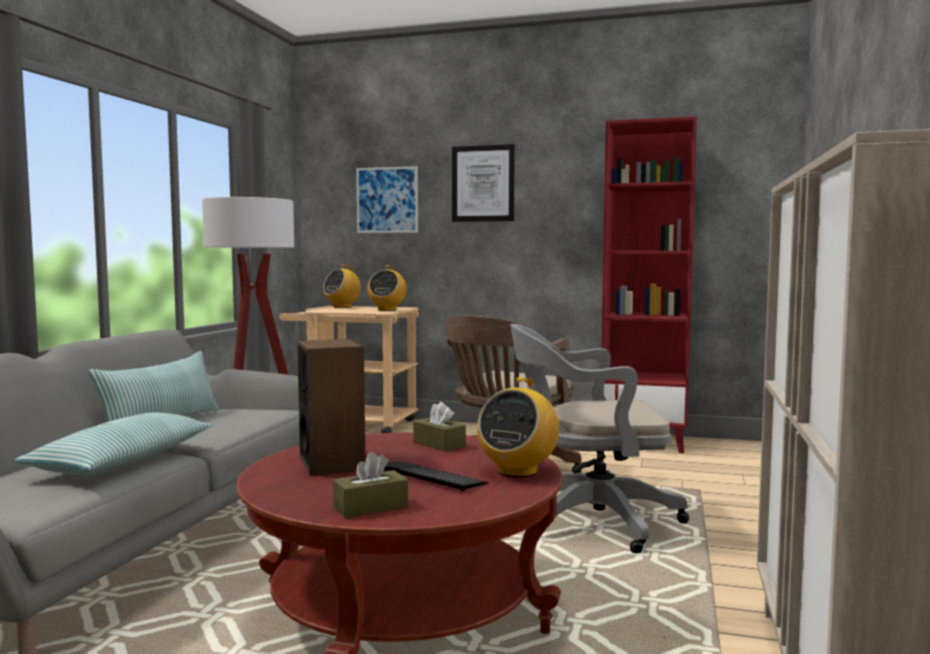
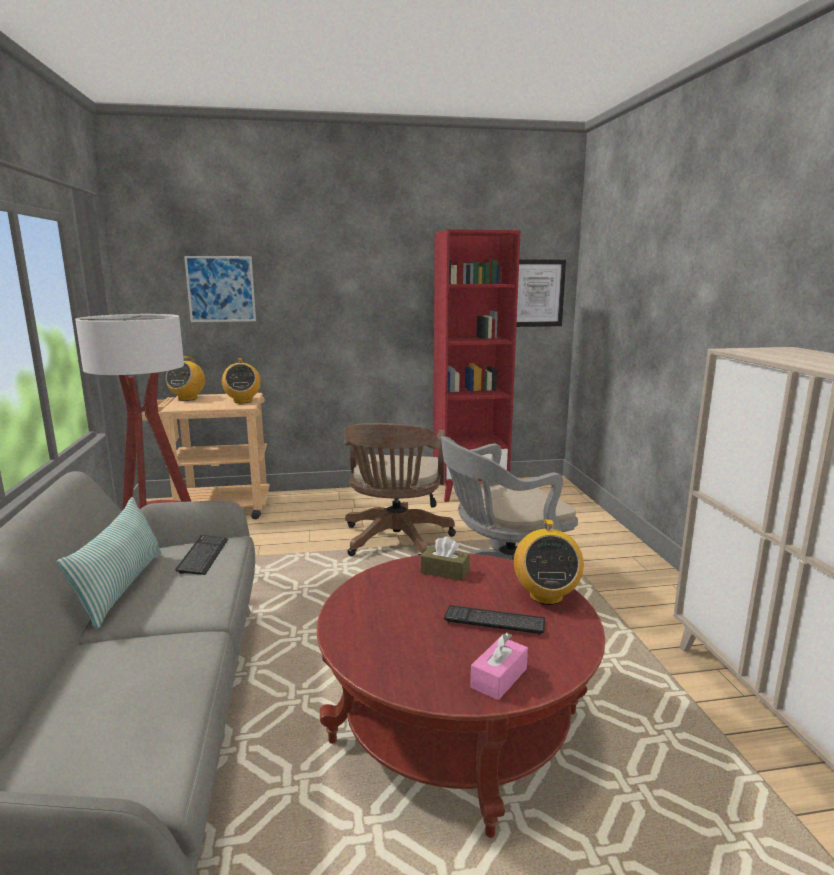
camera: 25 degrees left, 10 degrees up
pillow [14,413,212,476] -> none
speaker [297,339,365,476] -> none
brown tissue box [333,452,408,518] -> pink tissue box [470,632,528,700]
picture [452,144,515,222] -> picture moved to [516,260,566,327]
none -> keyboard [175,535,228,575]

